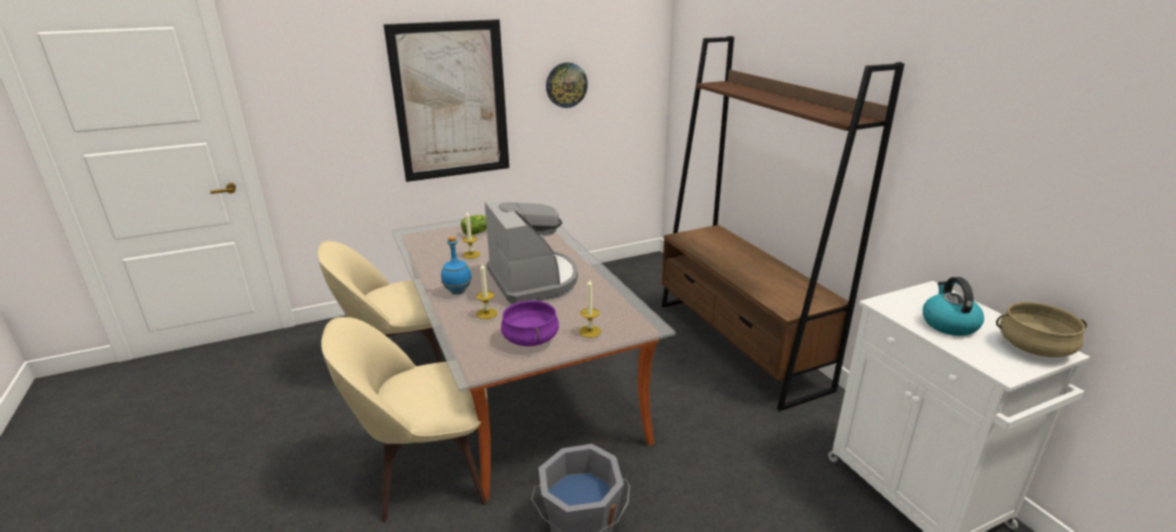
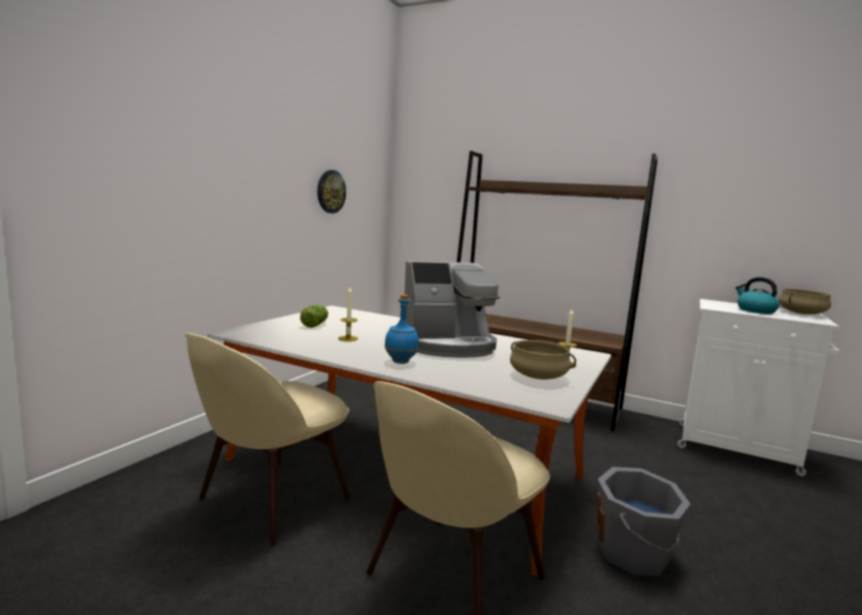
camera: 40 degrees left, 15 degrees down
picture [383,19,509,182] -> none
candle [476,264,497,319] -> none
coffee machine [485,202,578,305] -> coffee machine turned 135 degrees clockwise [405,261,500,358]
purple cooking pot [501,300,559,346] -> beige cooking pot [510,340,576,380]

